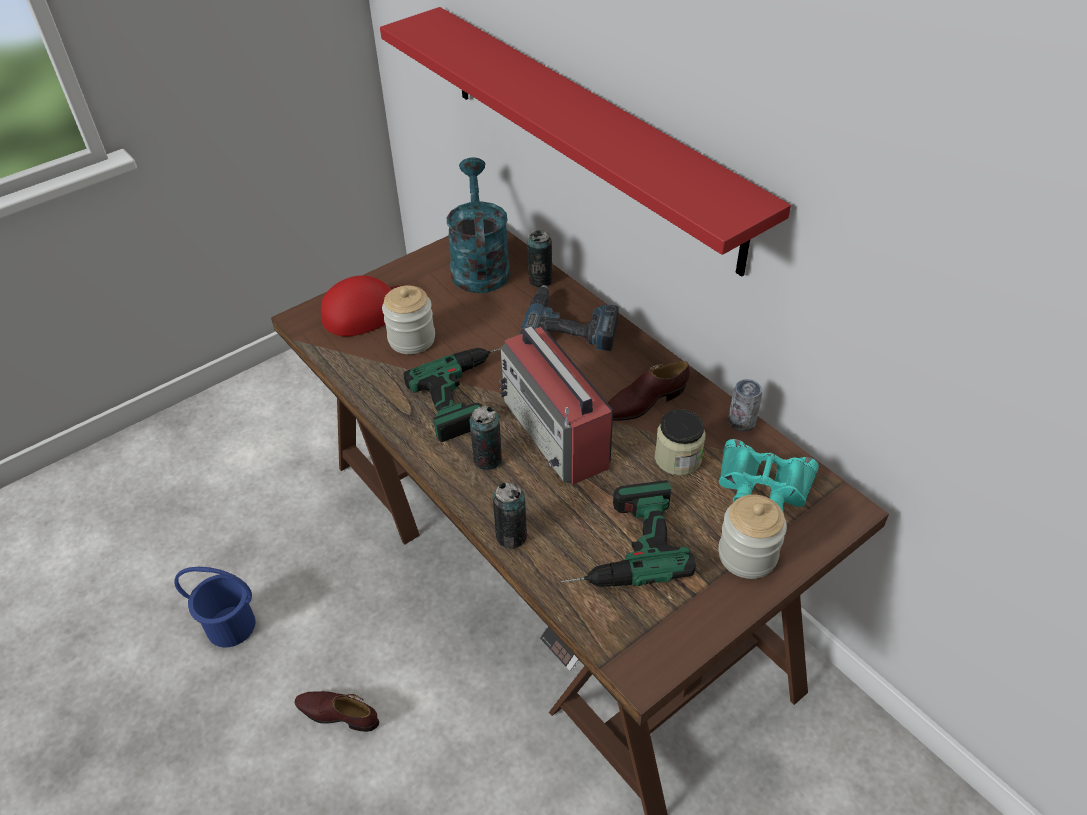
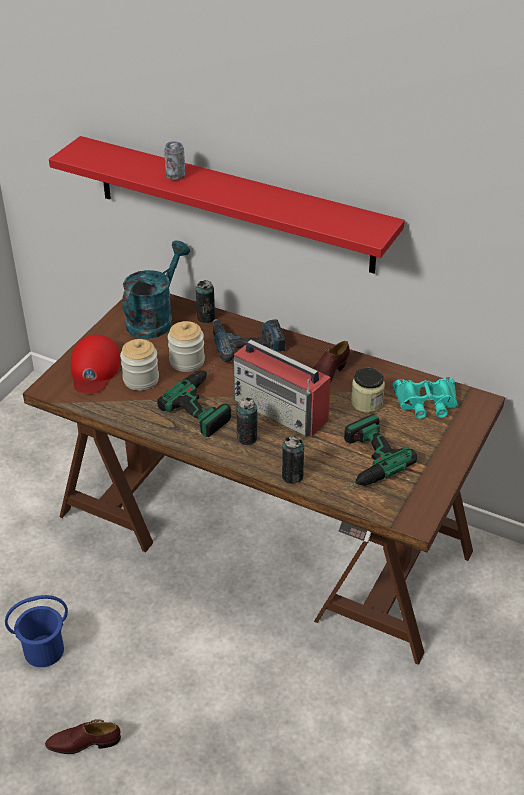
camera: 25 degrees left, 5 degrees down
brown shoe [295,691,379,732] -> brown shoe moved to [45,719,121,754]
red cap [321,275,400,336] -> red cap turned 150 degrees clockwise [71,335,120,393]
turquoise watering can [447,157,510,293] -> turquoise watering can turned 60 degrees clockwise [122,241,190,339]
jar [718,494,787,579] -> jar moved to [168,321,205,372]
can [728,379,762,432] -> can moved to [164,141,185,181]

